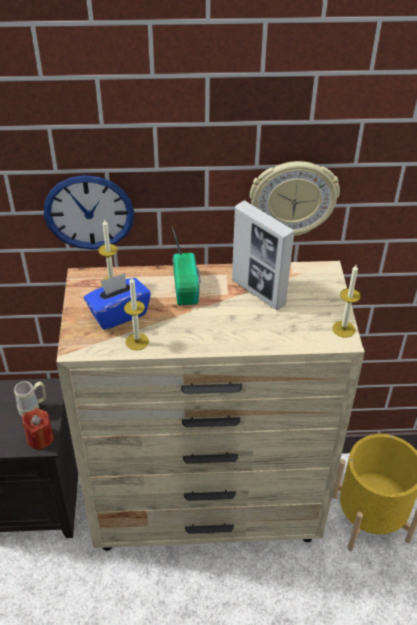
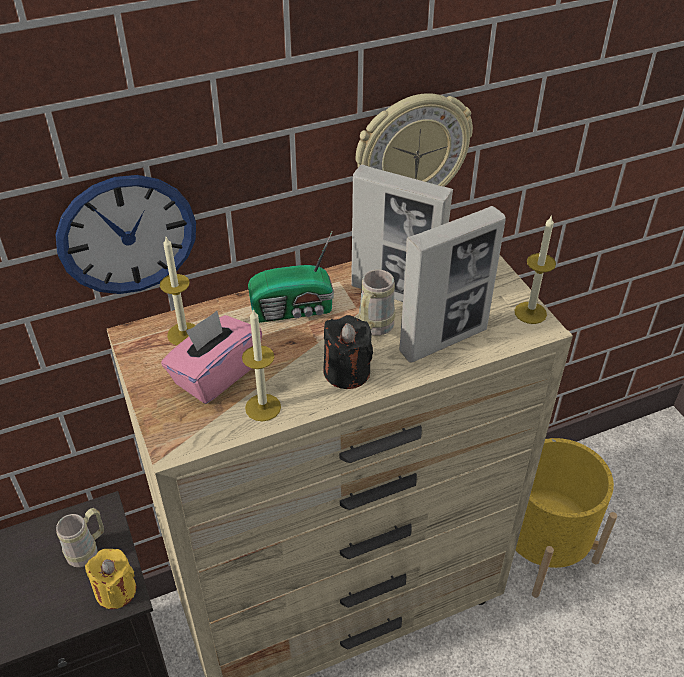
camera: 20 degrees left, 0 degrees up
red candle [22,408,54,449] -> yellow candle [85,549,136,609]
blue tissue box [84,273,151,330] -> pink tissue box [161,311,262,404]
radio [172,227,201,305] -> radio turned 105 degrees clockwise [248,231,334,323]
none -> black candle [323,315,373,389]
none -> beige mug [359,269,395,336]
none -> picture frame [399,206,506,363]

